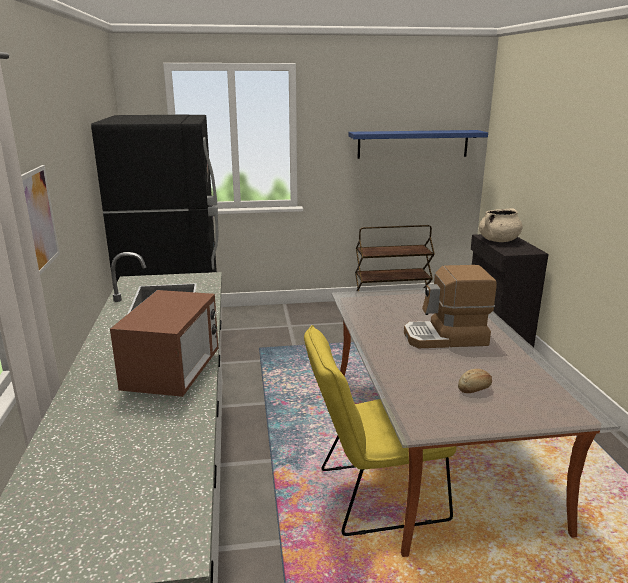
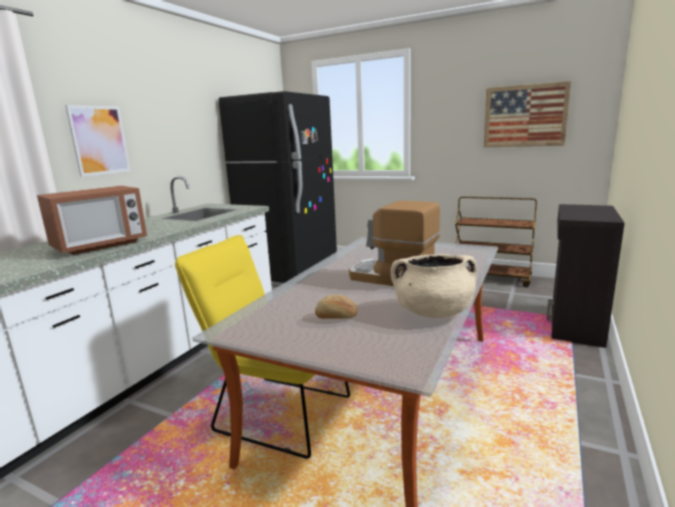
camera: 35 degrees right, 5 degrees down
blue shelf [348,130,488,159] -> picture [484,81,571,148]
beige cooking pot [479,208,523,242] -> beige cooking pot moved to [391,254,477,318]

